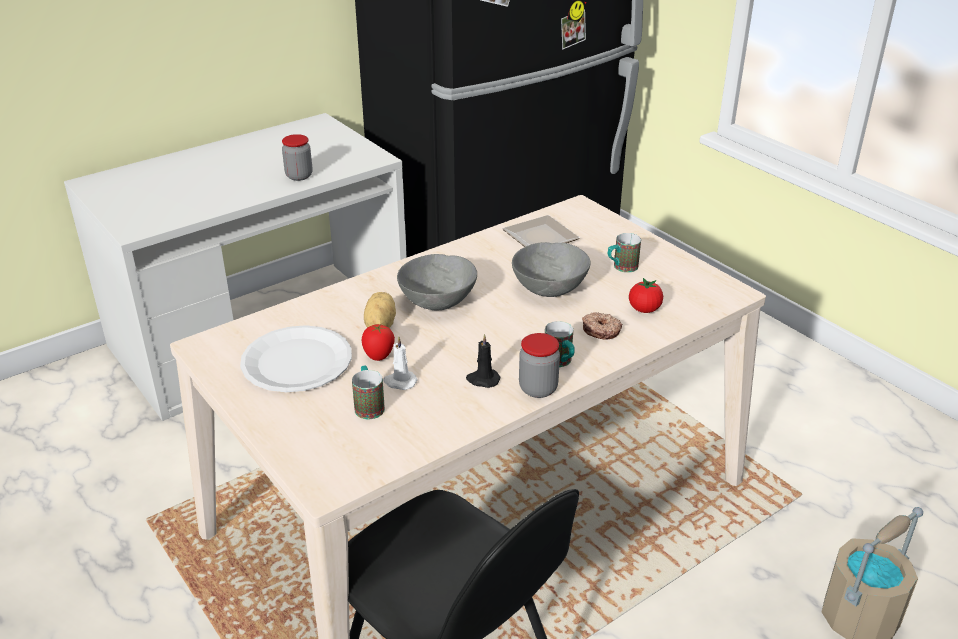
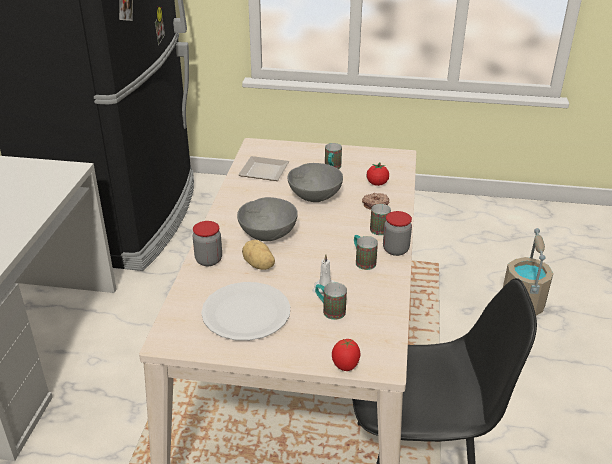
camera: 45 degrees left, 0 degrees up
jar [282,134,313,181] -> jar moved to [193,221,222,266]
tomato [362,324,395,361] -> tomato moved to [332,339,360,371]
black candle [466,334,500,388] -> mug [354,235,378,270]

